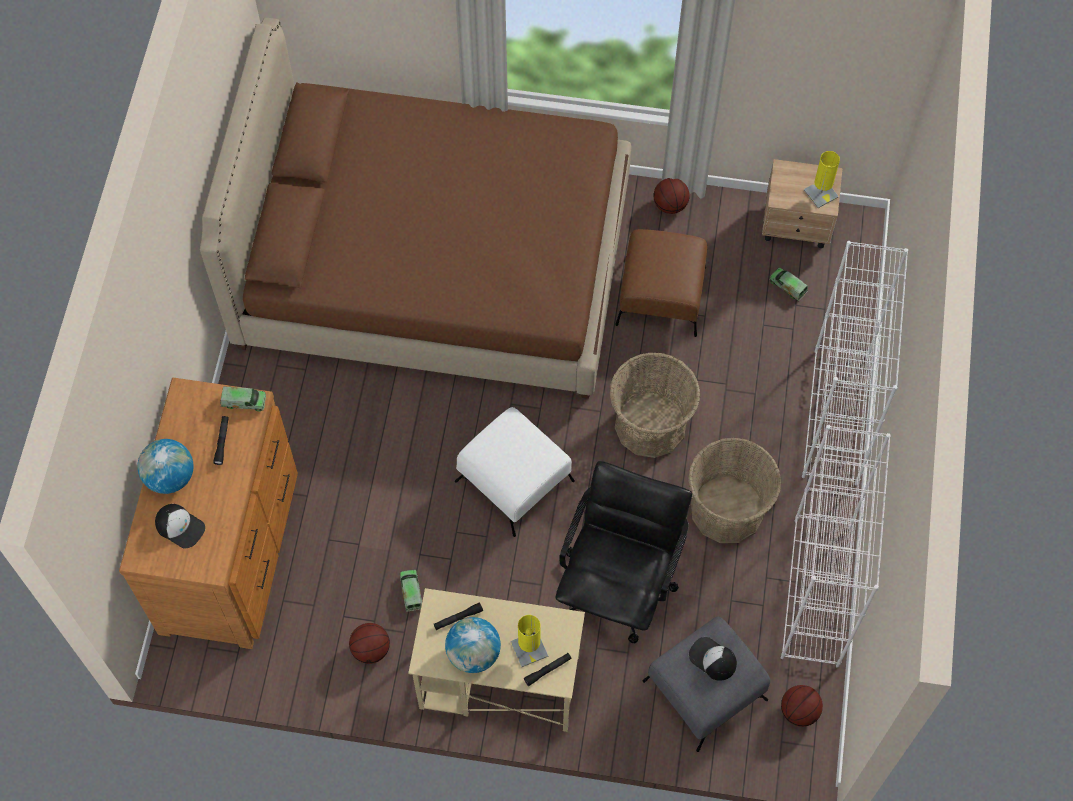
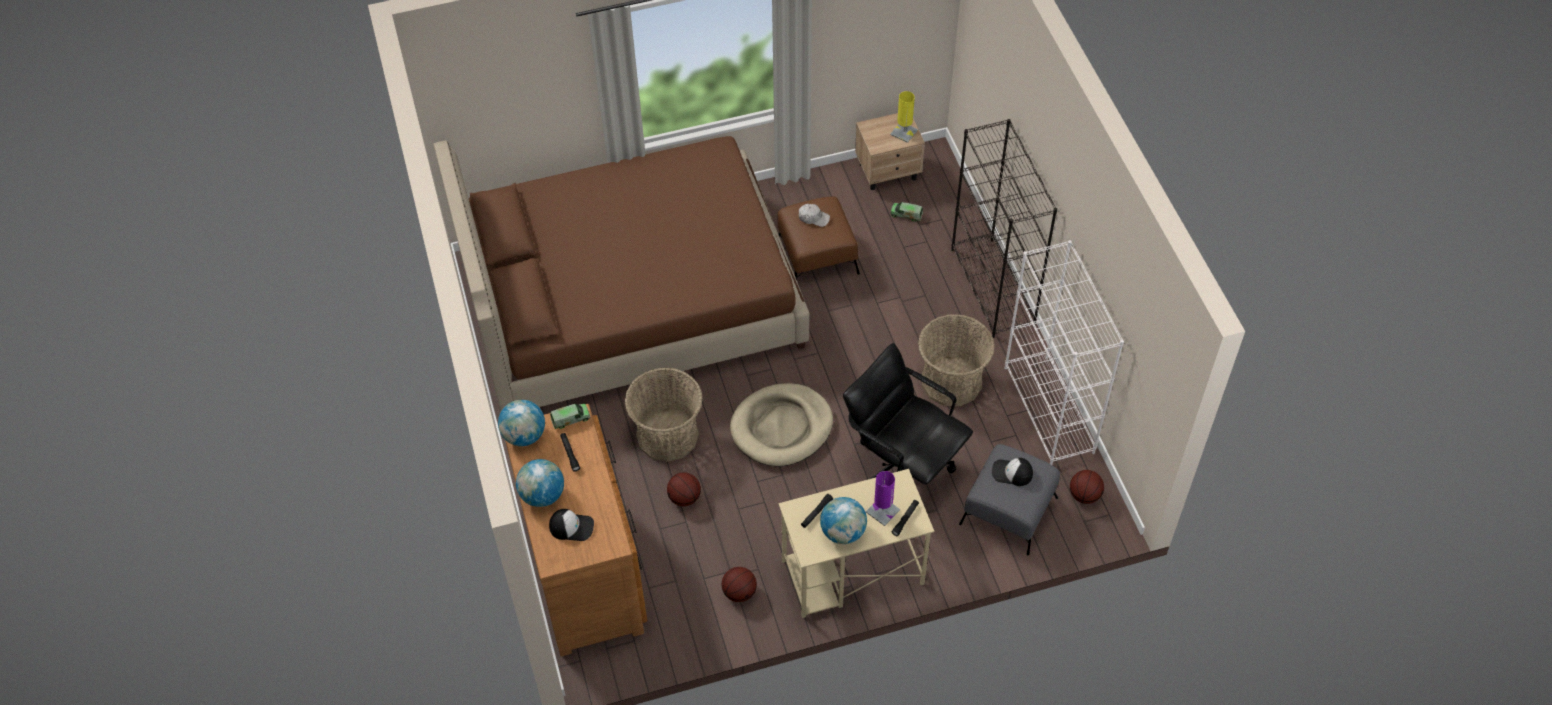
camera: 25 degrees left, 10 degrees down
toy truck [400,569,422,612] -> none
white ottoman [455,407,575,537] -> beige dog bed [730,383,833,466]
yellow table lamp [510,615,548,667] -> purple table lamp [866,471,900,526]
black office chair [555,461,692,643] -> black office chair turned 45 degrees counterclockwise [843,343,973,485]
basket [610,352,700,458] -> basket moved to [625,368,703,462]
basketball [654,178,690,214] -> basketball moved to [667,472,701,506]
white bookcase [802,241,908,486] -> black bookcase [951,119,1057,338]
none -> globe [498,400,545,446]
none -> white cap [799,204,830,227]

